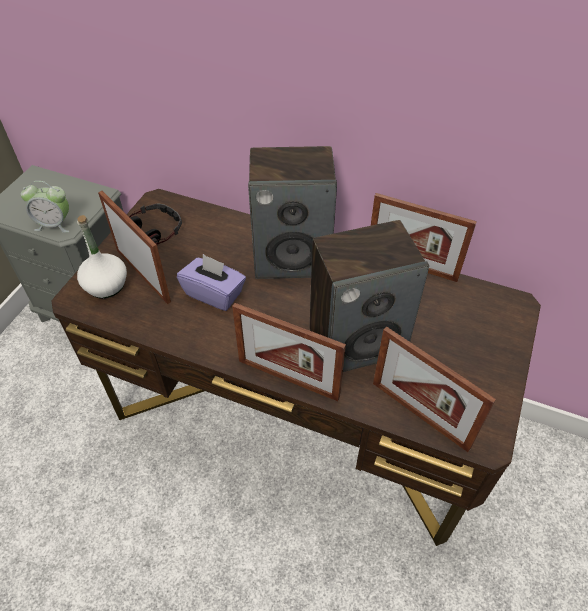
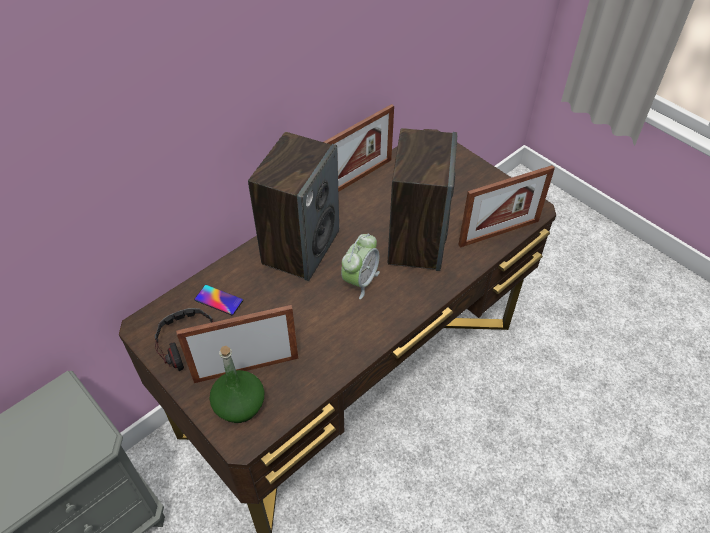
camera: 65 degrees left, 0 degrees up
alarm clock [21,181,70,233] -> alarm clock moved to [341,233,380,299]
white bottle [77,215,127,298] -> green bottle [209,346,264,423]
purple tissue box [177,254,246,311] -> none
picture frame [232,303,346,401] -> none
none -> phone [194,285,243,315]

